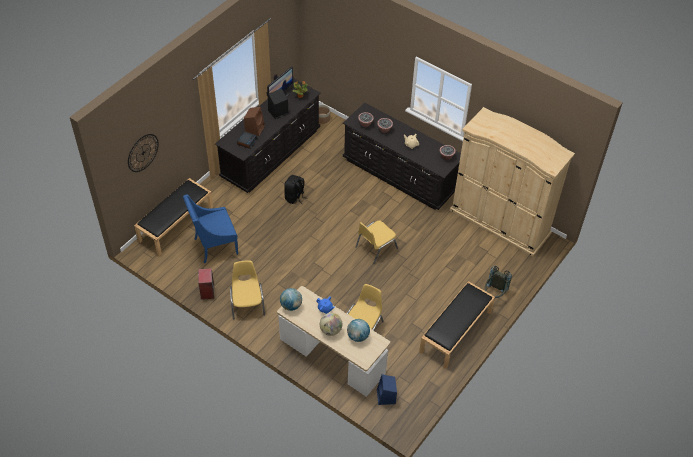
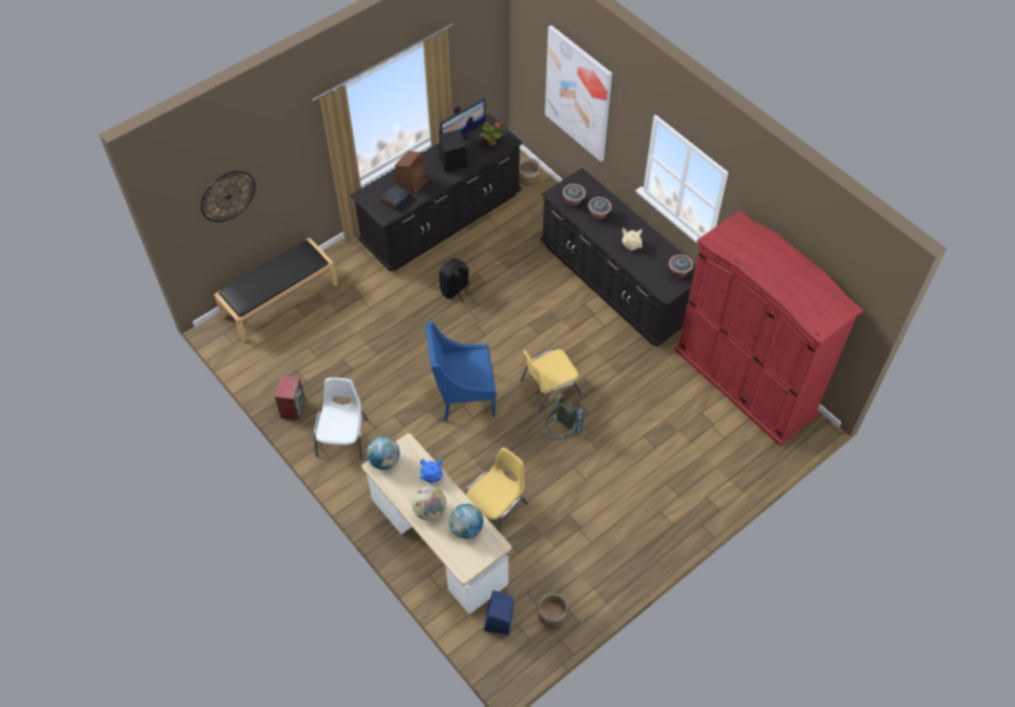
camera: 15 degrees right, 5 degrees up
blue armchair [183,194,238,263] -> blue armchair moved to [425,321,496,421]
yellow chair [230,261,265,320] -> white chair [313,378,367,460]
black bench [419,281,495,369] -> none
beige wardrobe [450,107,575,257] -> red wardrobe [674,210,863,446]
grey backpack [485,266,512,298] -> grey backpack moved to [544,394,584,440]
none -> planter [538,593,567,628]
none -> picture [545,25,612,162]

